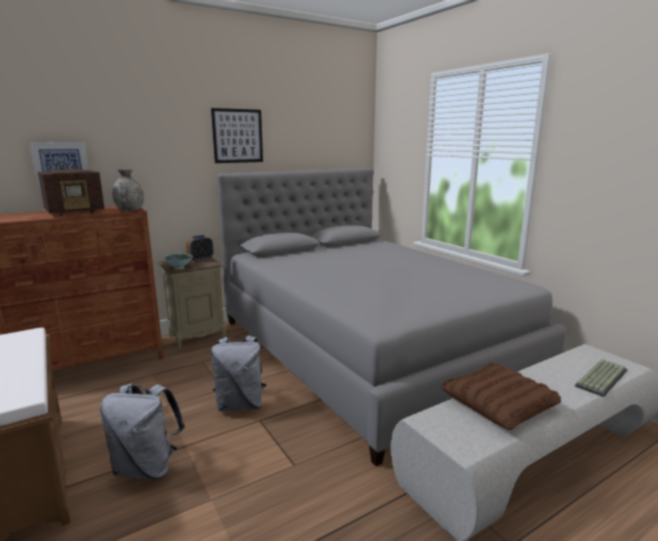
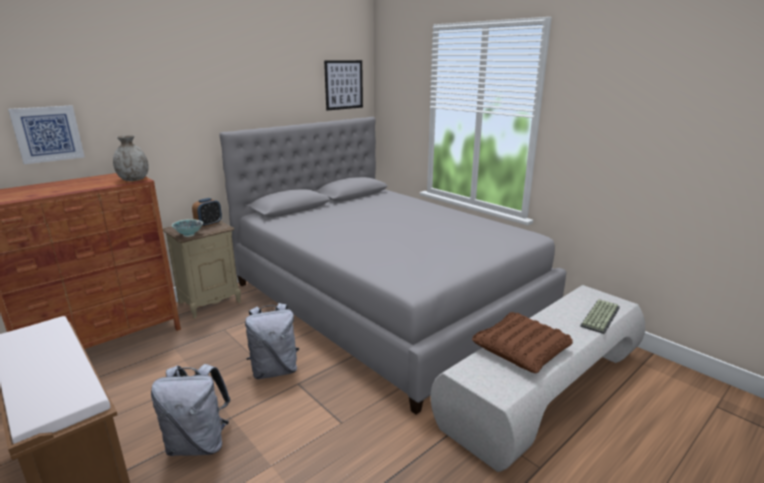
camera: 10 degrees left, 5 degrees up
radio [38,169,105,216] -> none
picture [211,108,263,163] -> picture moved to [324,60,363,111]

